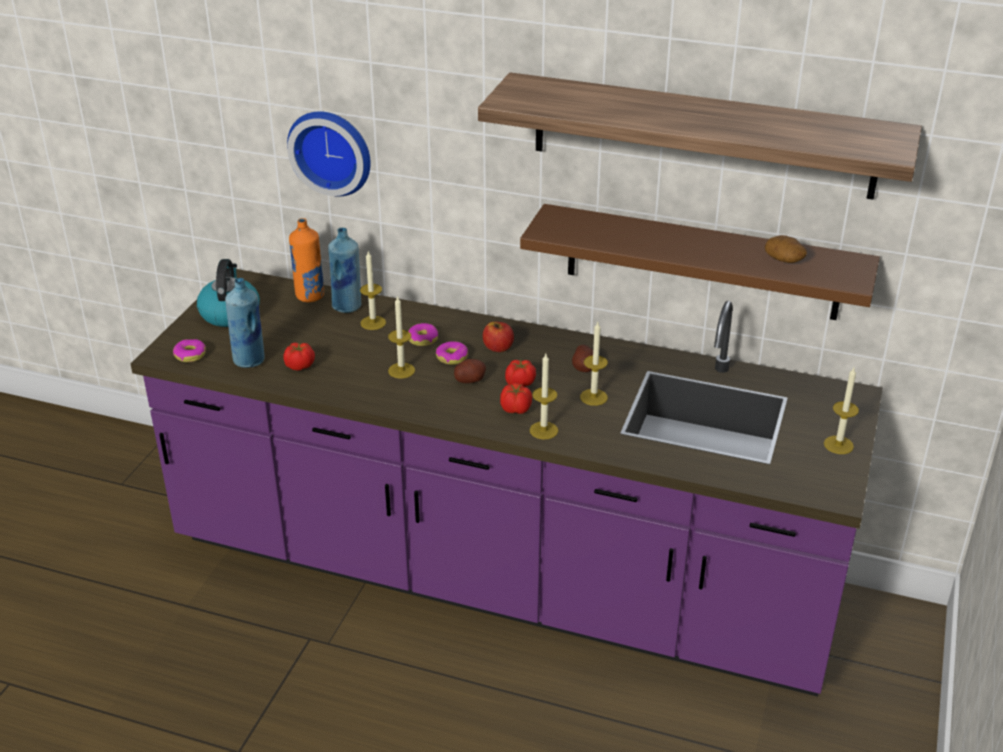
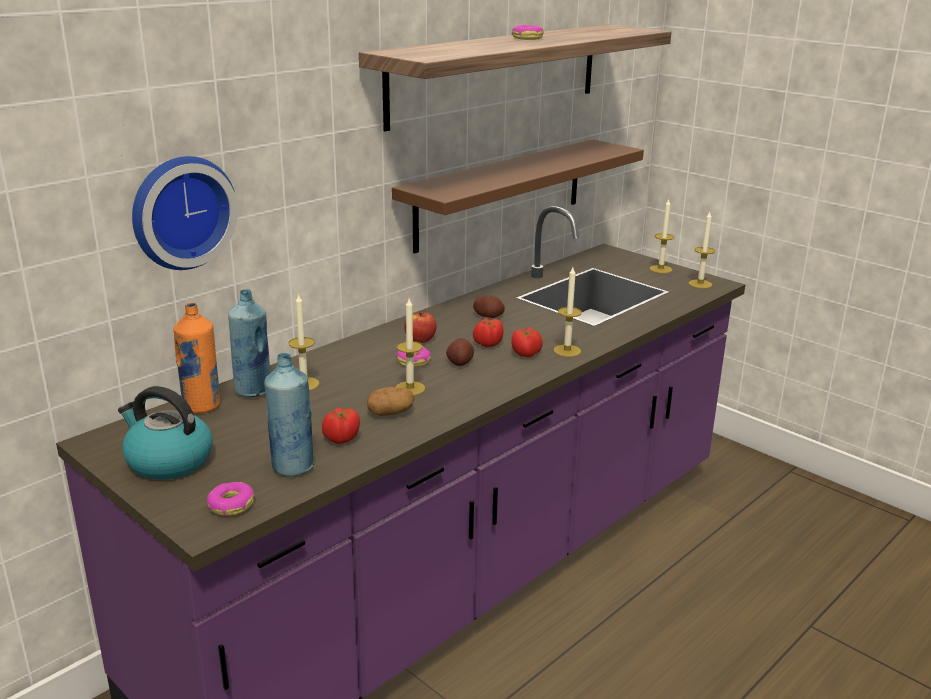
camera: 65 degrees left, 10 degrees down
donut [408,323,438,346] -> donut moved to [512,25,544,40]
candle [580,322,608,406] -> candle moved to [688,212,715,289]
potato [765,235,807,263] -> potato moved to [367,387,415,416]

